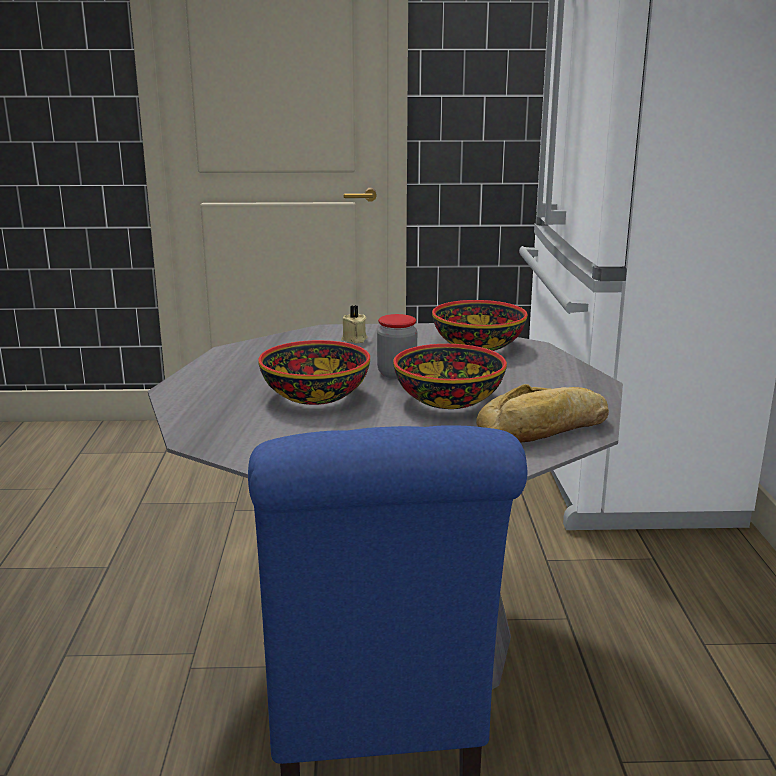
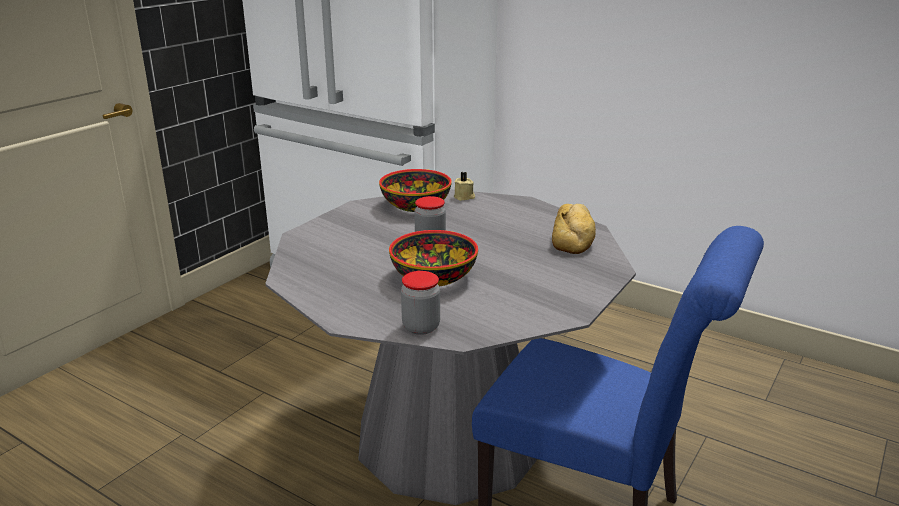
camera: 55 degrees left, 5 degrees up
beige candle [341,305,368,343] -> beige candle moved to [454,172,475,201]
bowl [393,344,507,409] -> none
none -> jar [401,271,440,335]

